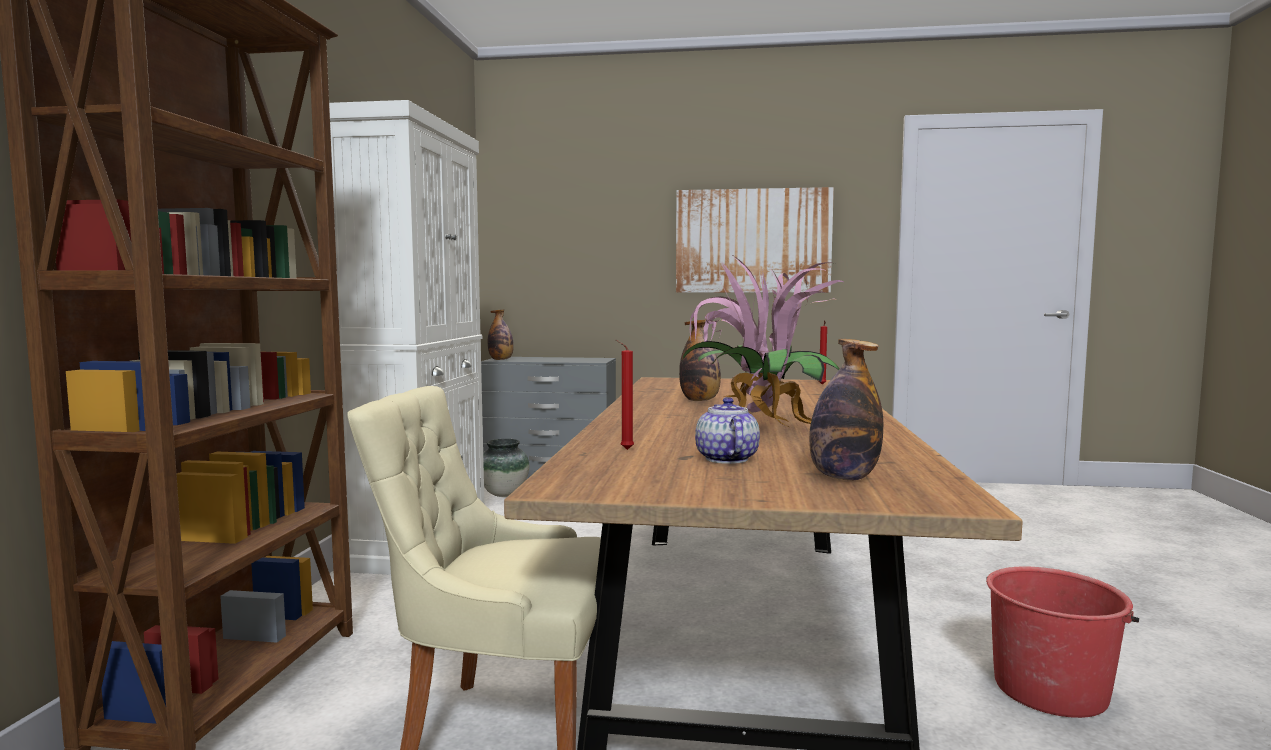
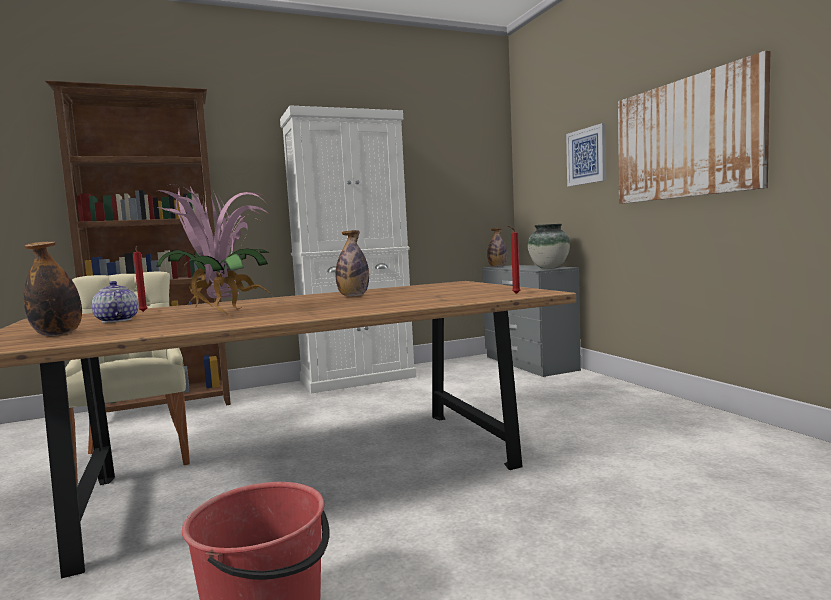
camera: 60 degrees right, 0 degrees up
vase [483,439,529,497] -> vase moved to [528,224,570,269]
teapot [695,397,760,464] -> teapot turned 90 degrees counterclockwise [92,281,138,323]
none -> picture [566,123,606,186]

